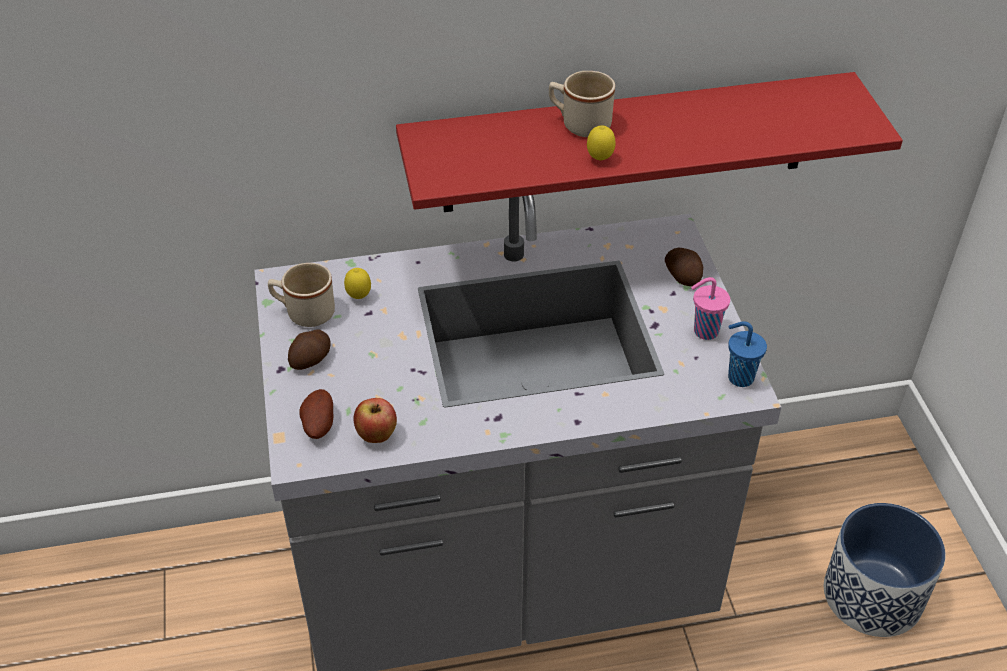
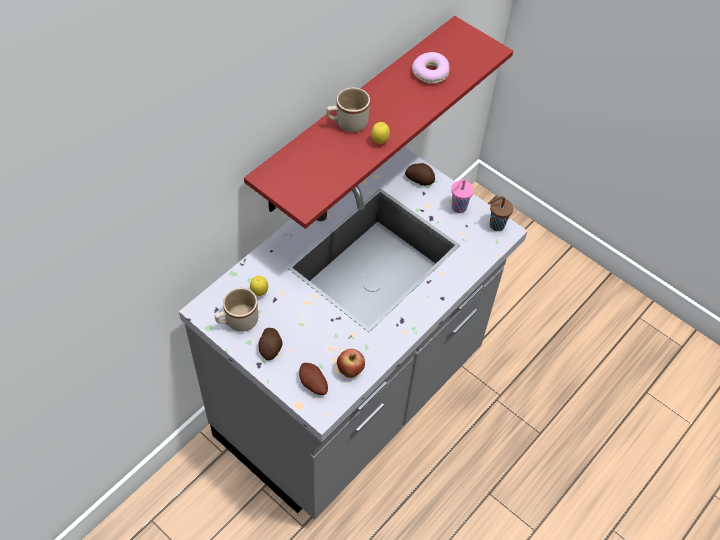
camera: 40 degrees left, 10 degrees up
blue cup [728,321,767,387] -> brown cup [490,196,513,231]
planter [824,503,946,637] -> none
none -> donut [412,52,450,84]

